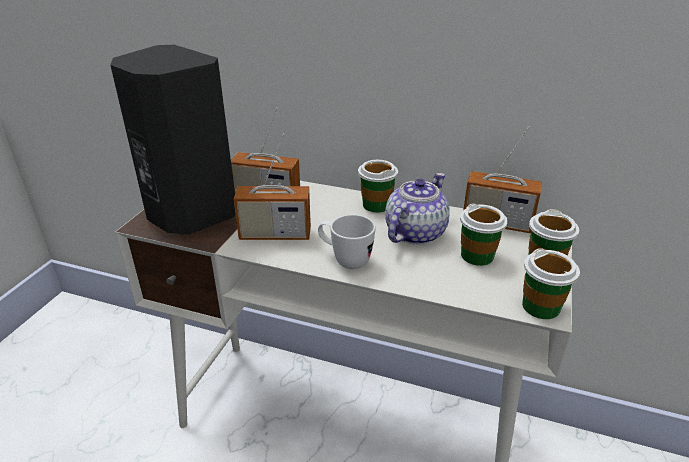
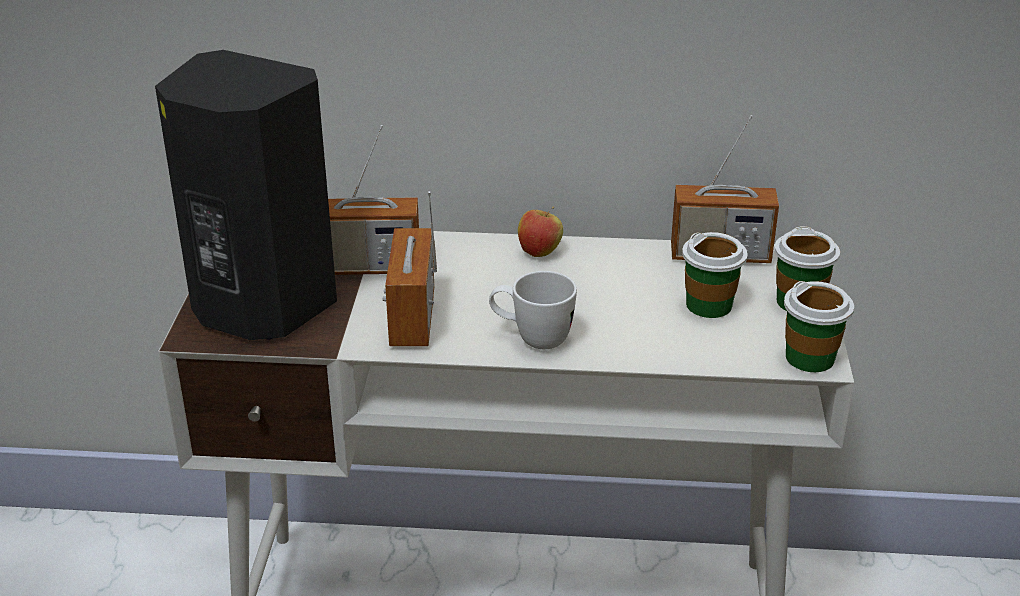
camera: 15 degrees left, 0 degrees up
radio [234,134,311,240] -> radio turned 105 degrees clockwise [383,191,437,346]
cup [358,160,398,213] -> apple [518,207,563,257]
teapot [385,173,450,245] -> none

